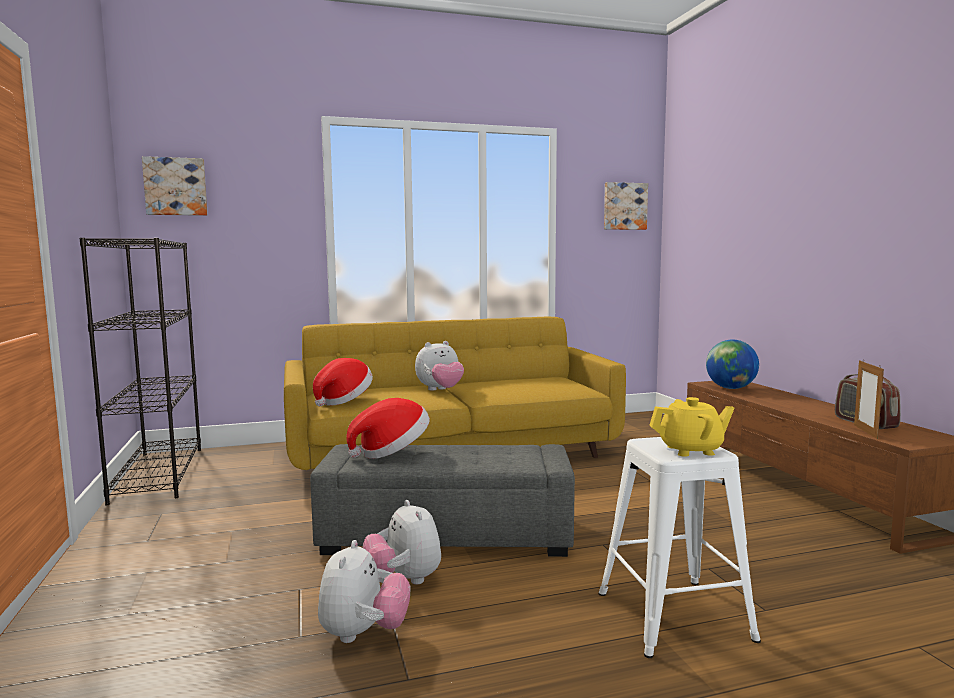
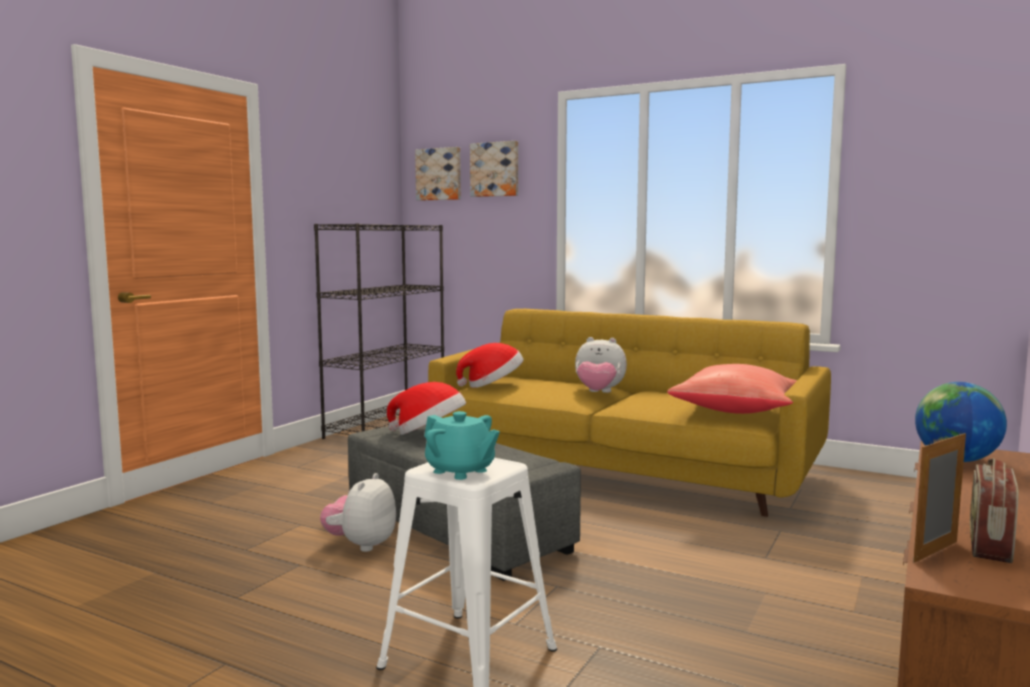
camera: 45 degrees right, 0 degrees up
plush toy [318,540,410,643] -> none
picture [604,182,648,230] -> picture moved to [470,141,518,197]
yellow teapot [649,397,734,457] -> turquoise teapot [424,411,500,480]
none -> red pillow [667,364,797,414]

